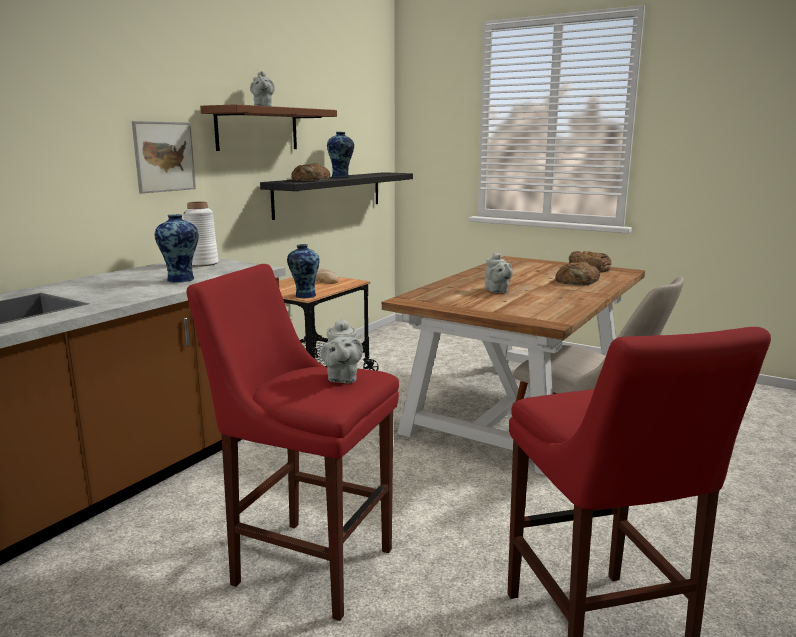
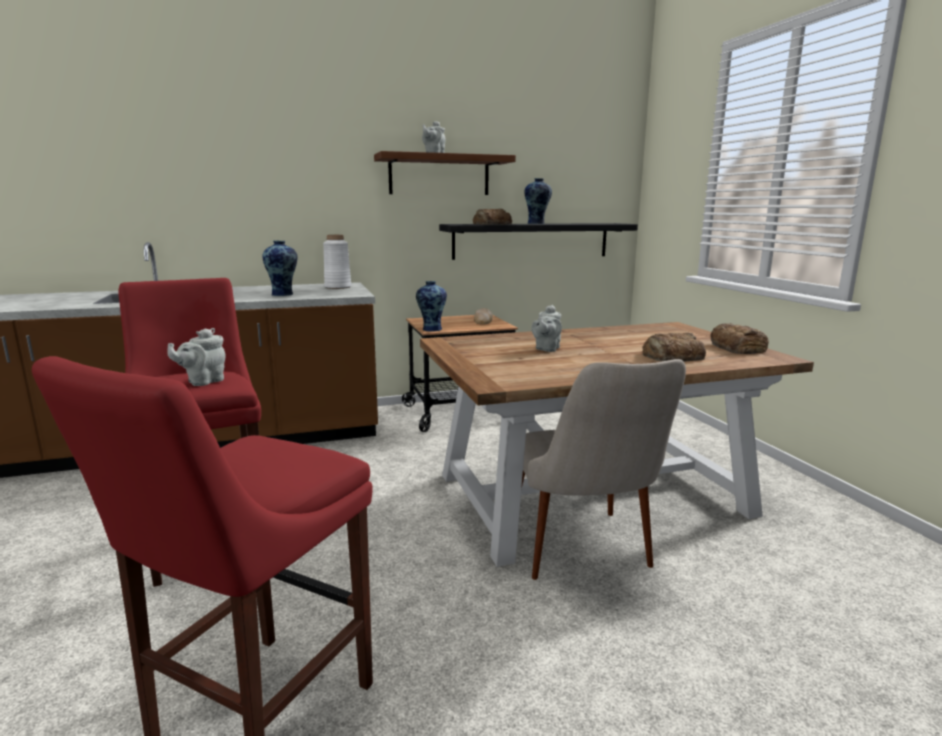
camera: 40 degrees right, 0 degrees up
picture [132,121,196,194] -> none

